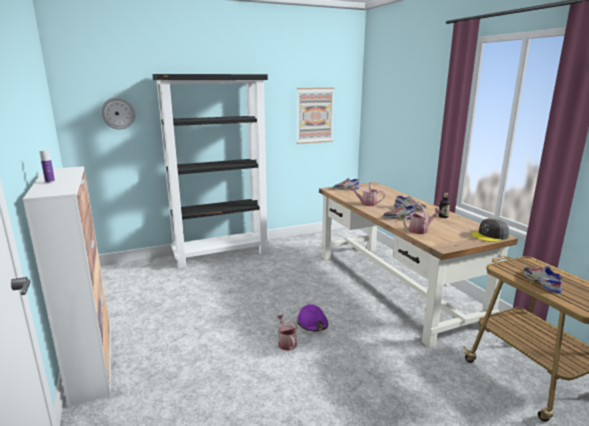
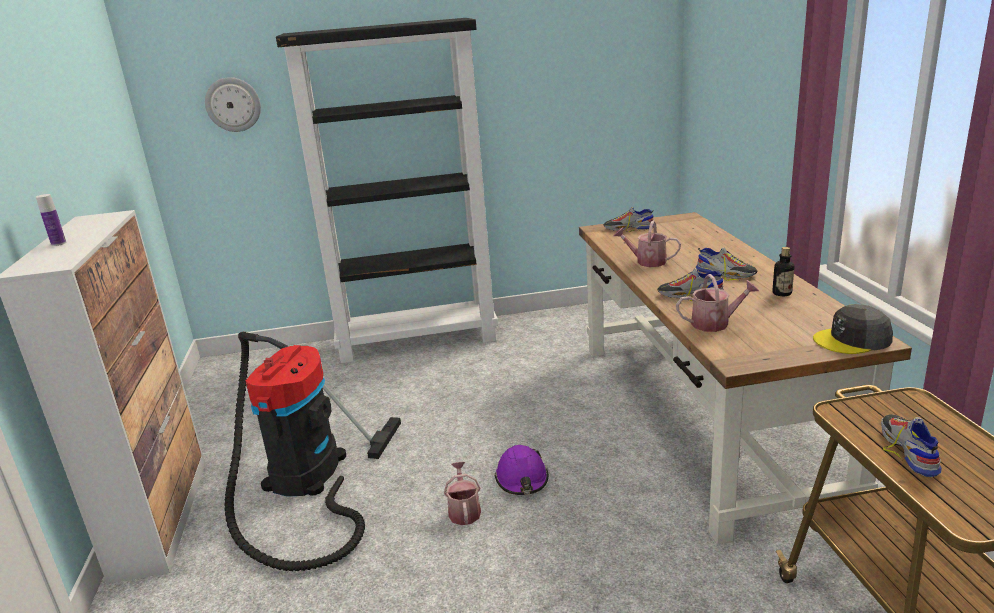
camera: 15 degrees right, 5 degrees up
picture [297,88,335,144] -> none
none -> vacuum cleaner [224,332,401,571]

